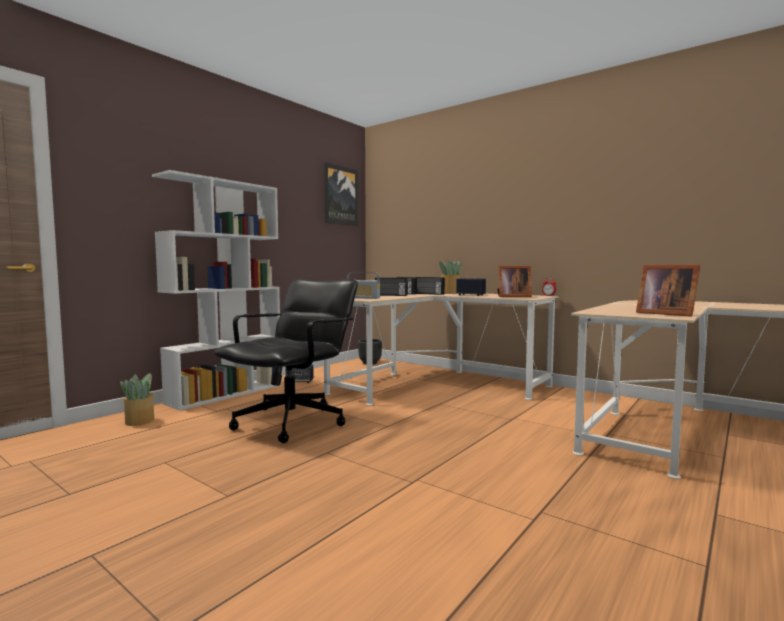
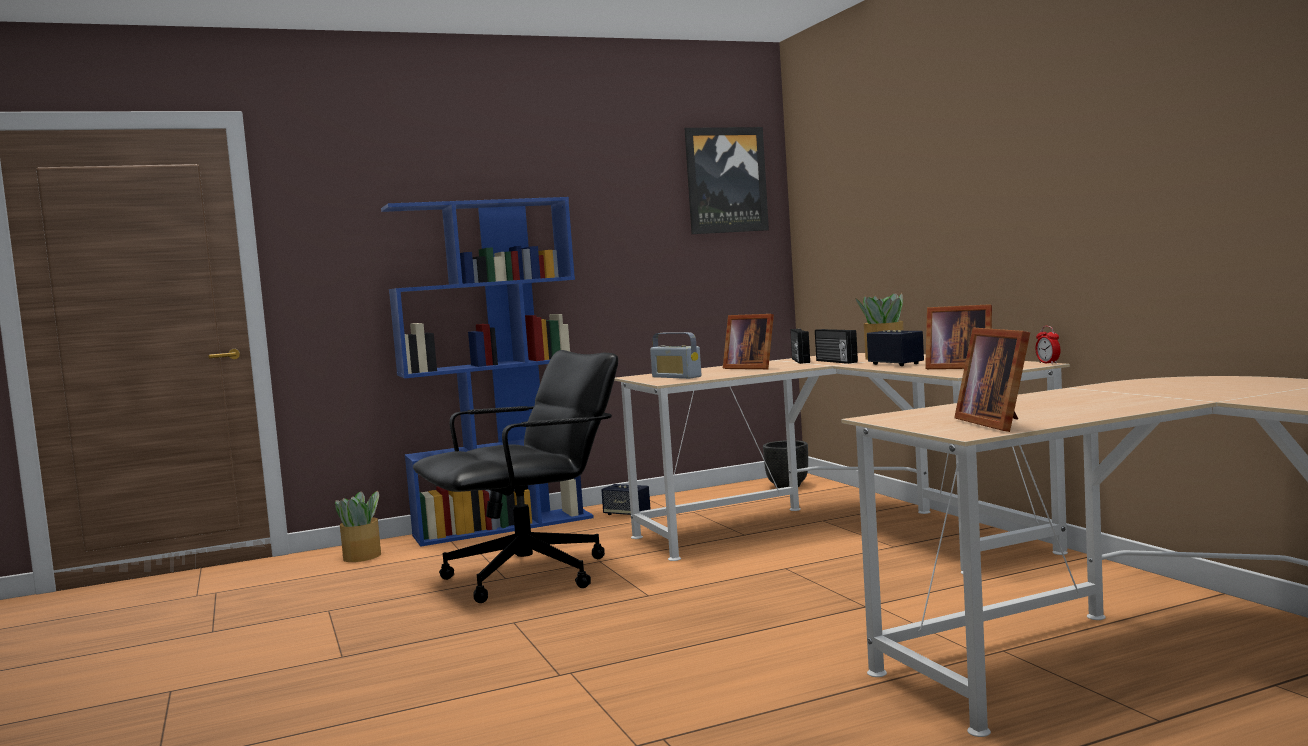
camera: 30 degrees right, 0 degrees up
white bookcase [152,170,282,411] -> blue bookcase [381,197,594,547]
radio [375,278,407,296] -> picture frame [723,314,774,369]

